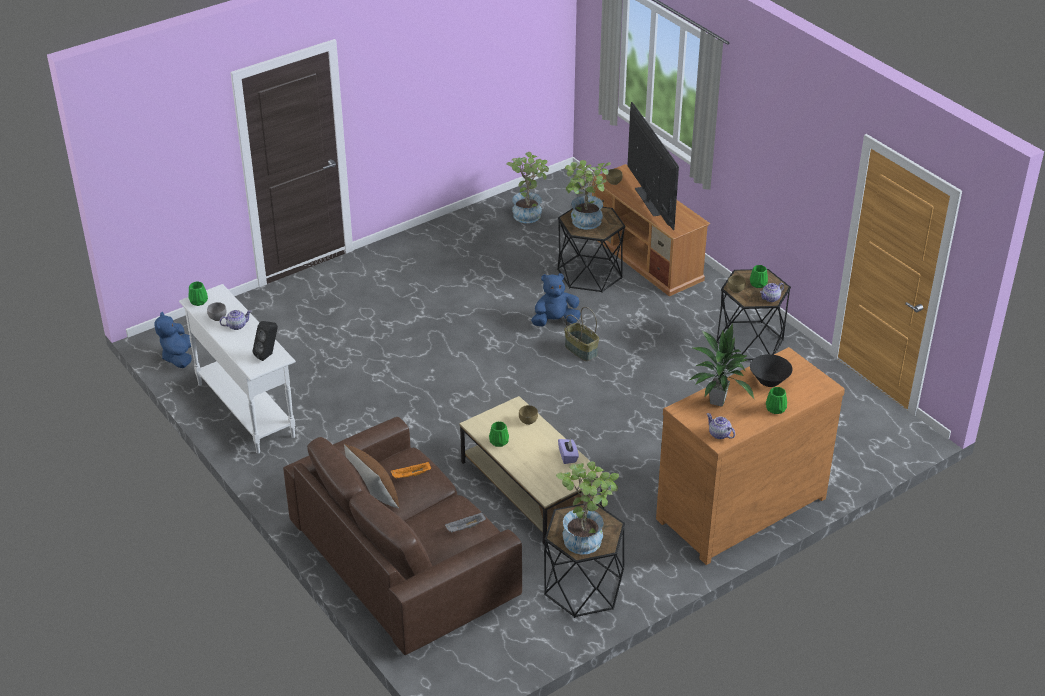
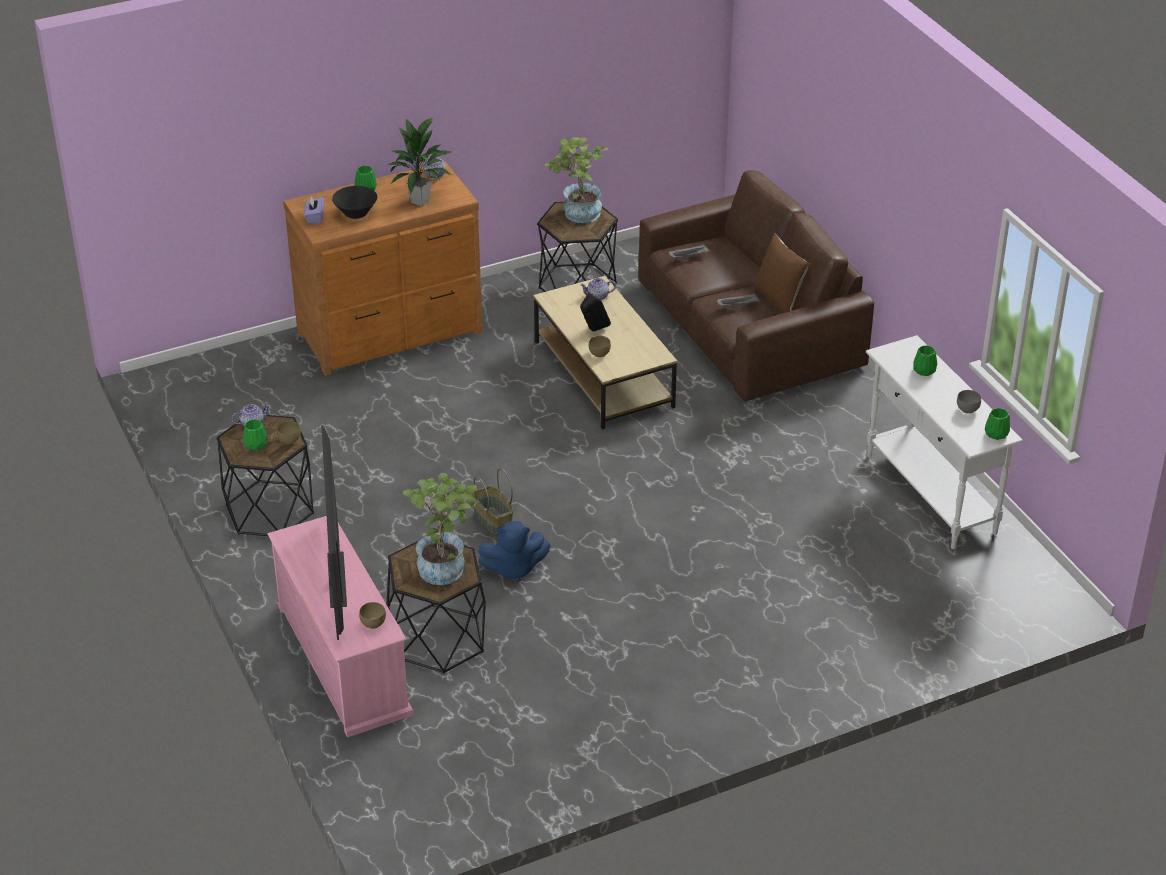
camera: 170 degrees left, 0 degrees up
blue plush toy [154,312,192,368] -> none
teapot [220,310,251,330] -> teapot moved to [580,278,616,300]
black speaker [253,321,278,361] -> black speaker moved to [580,292,611,331]
orange tray [391,462,431,479] -> grey tray [717,293,760,309]
green vase [489,422,509,447] -> green vase moved to [913,345,937,376]
potted plant [506,152,549,223] -> none
purple tissue box [558,438,579,464] -> purple tissue box moved to [304,196,324,224]
brown tv stand [592,164,710,296] -> pink tv stand [267,516,413,737]

